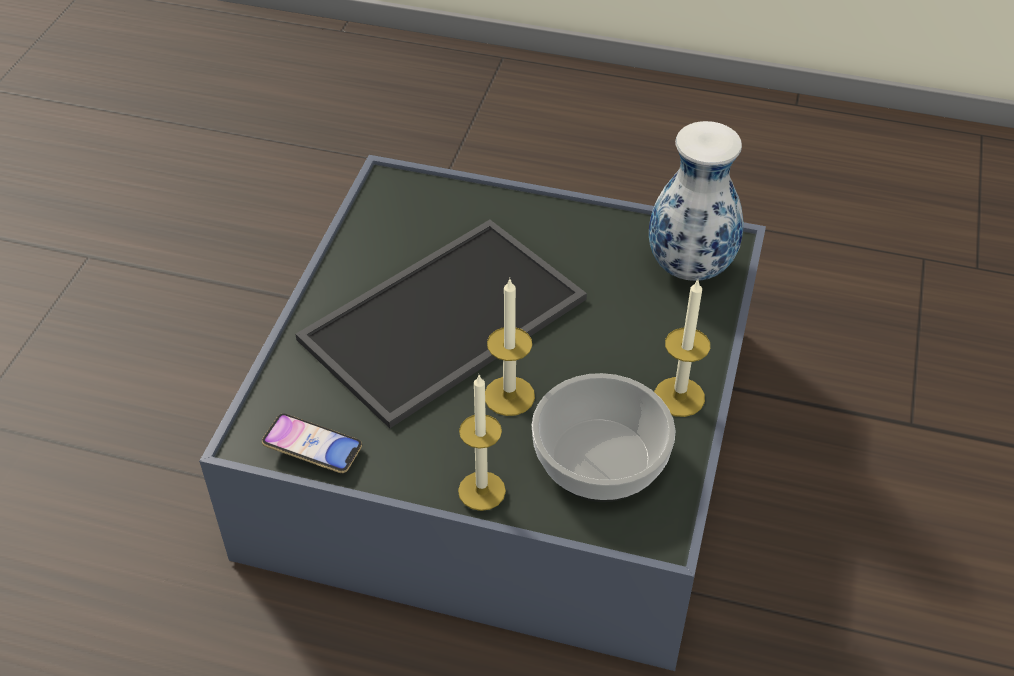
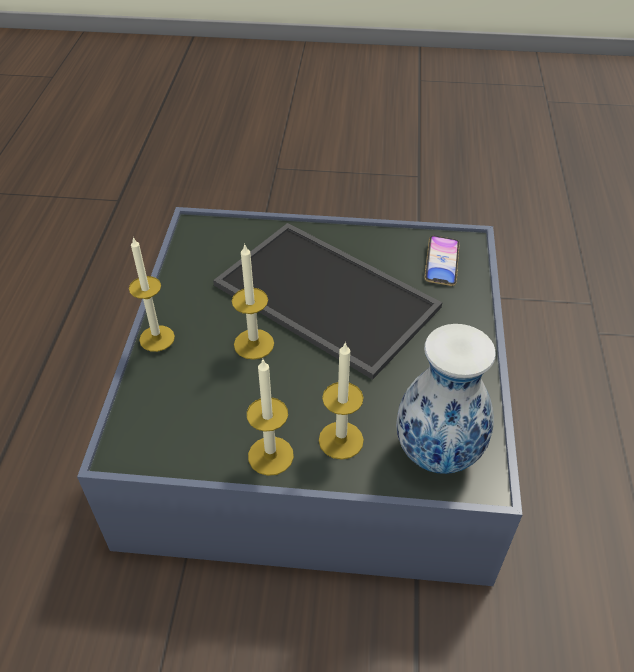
camera: 80 degrees right, 0 degrees up
phone [262,414,362,473] -> phone moved to [424,235,460,286]
bowl [532,373,676,502] -> none
none -> candle [319,342,364,460]

